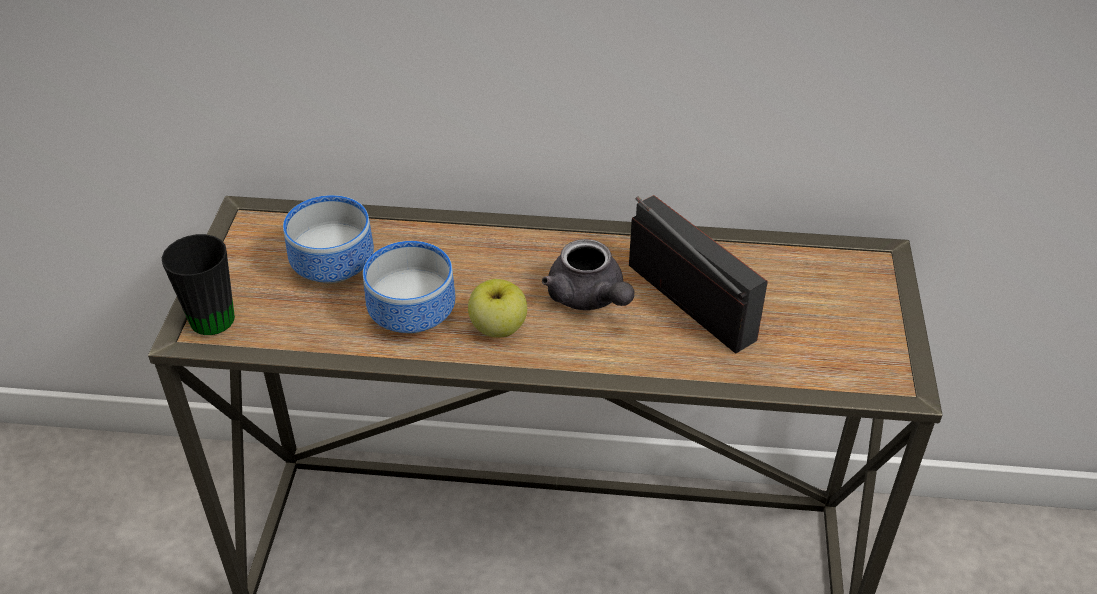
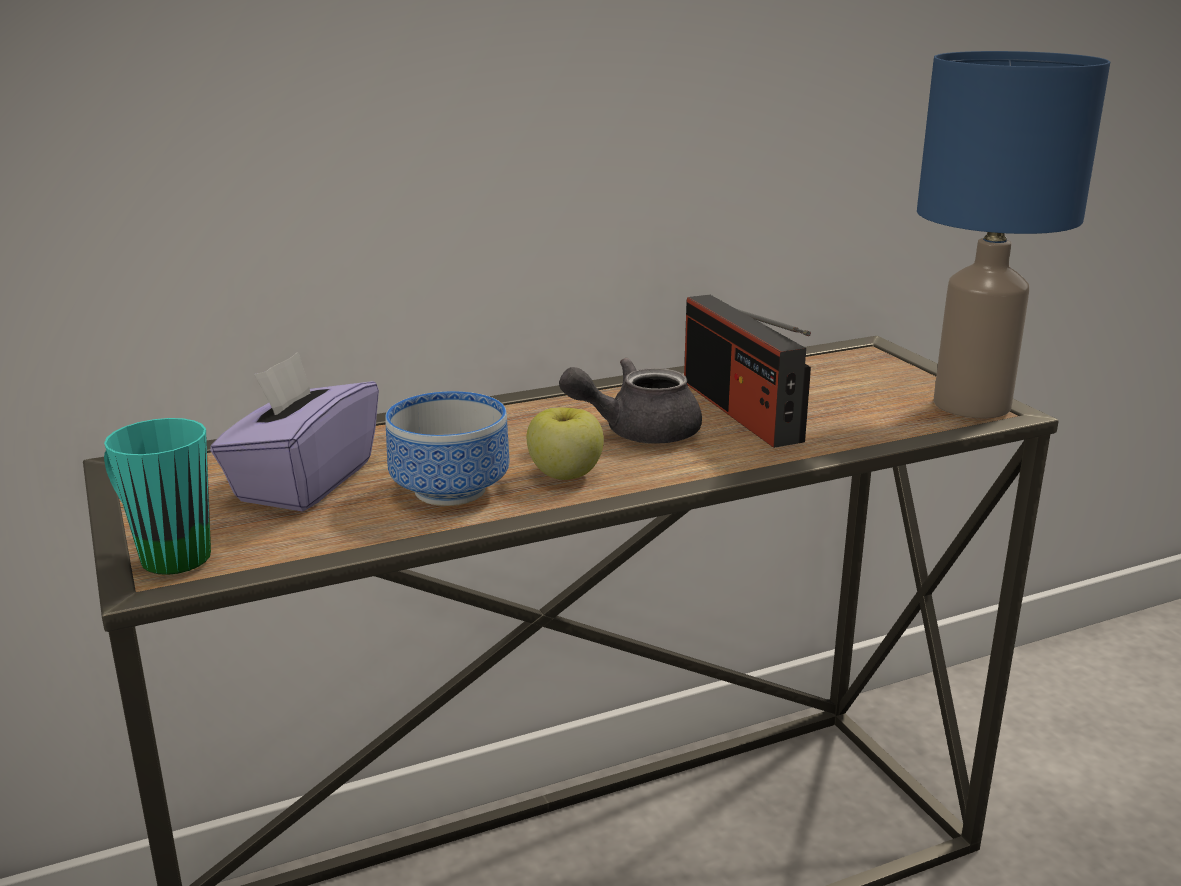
camera: 30 degrees left, 20 degrees down
black mug [162,234,235,335] -> turquoise mug [104,418,211,575]
bowl [283,195,374,284] -> purple tissue box [210,352,379,512]
grey teapot [542,239,634,310] -> grey teapot turned 135 degrees clockwise [559,358,702,443]
radio [629,195,768,354] -> radio turned 135 degrees counterclockwise [684,295,811,448]
none -> blue table lamp [917,51,1110,418]

